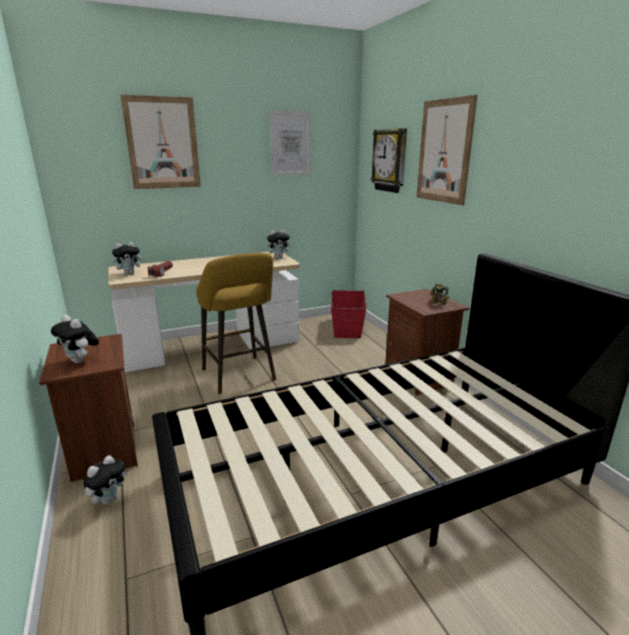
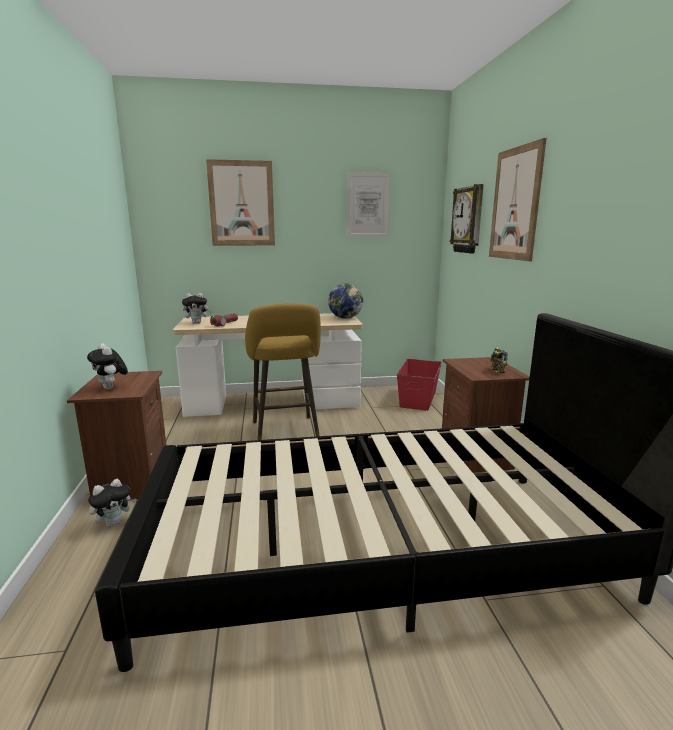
camera: 15 degrees right, 5 degrees down
plush toy [267,230,292,258] -> globe [328,283,363,319]

